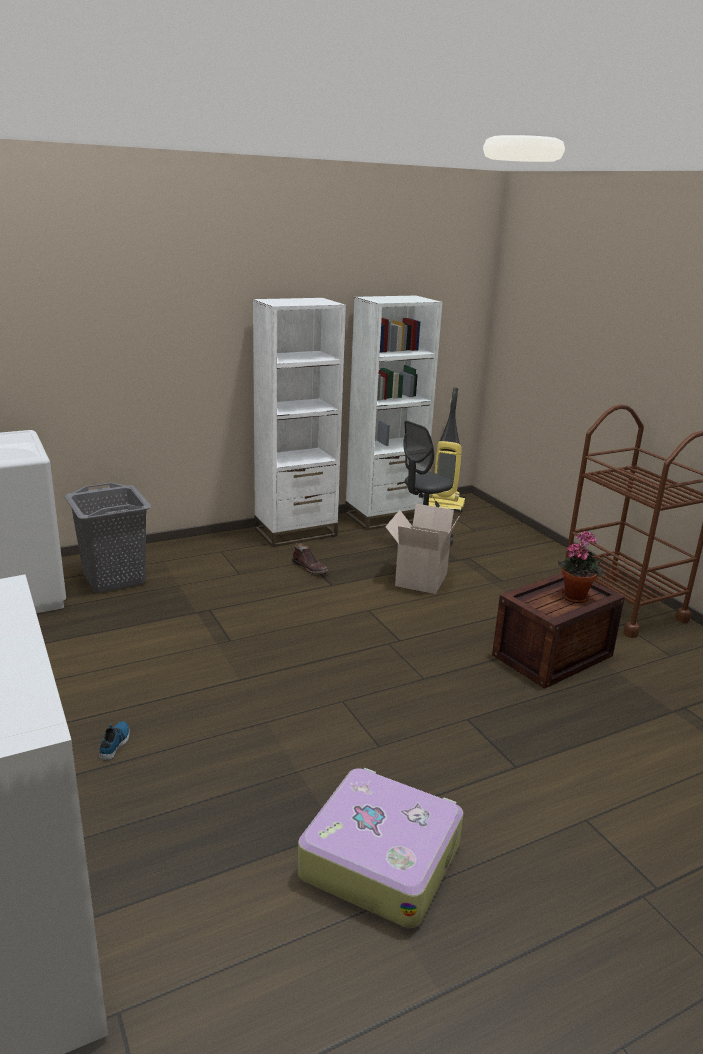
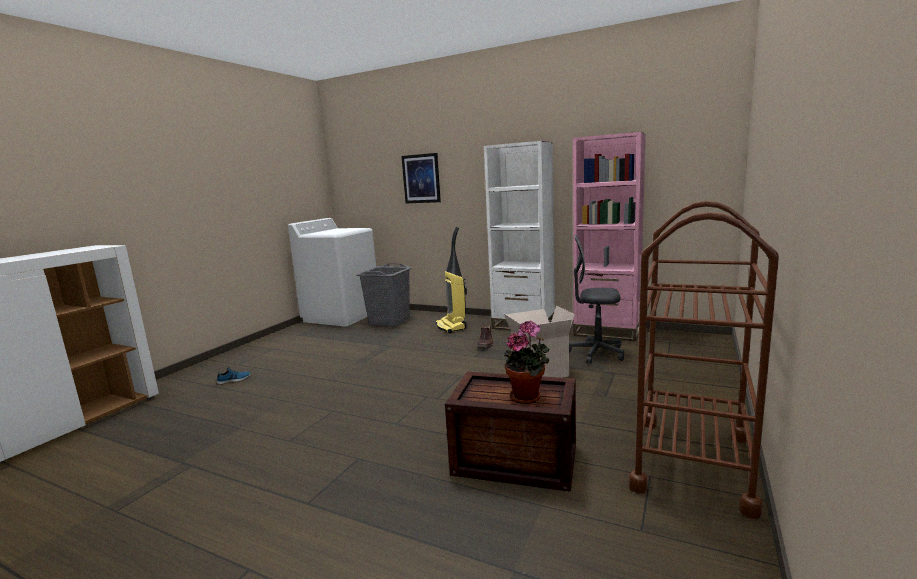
camera: 55 degrees right, 10 degrees down
suitcase [298,768,464,928] -> none
white bookcase [345,296,443,530] -> pink bookcase [573,132,646,341]
vacuum cleaner [428,388,466,512] -> vacuum cleaner moved to [436,227,467,333]
none -> picture [402,153,441,203]

